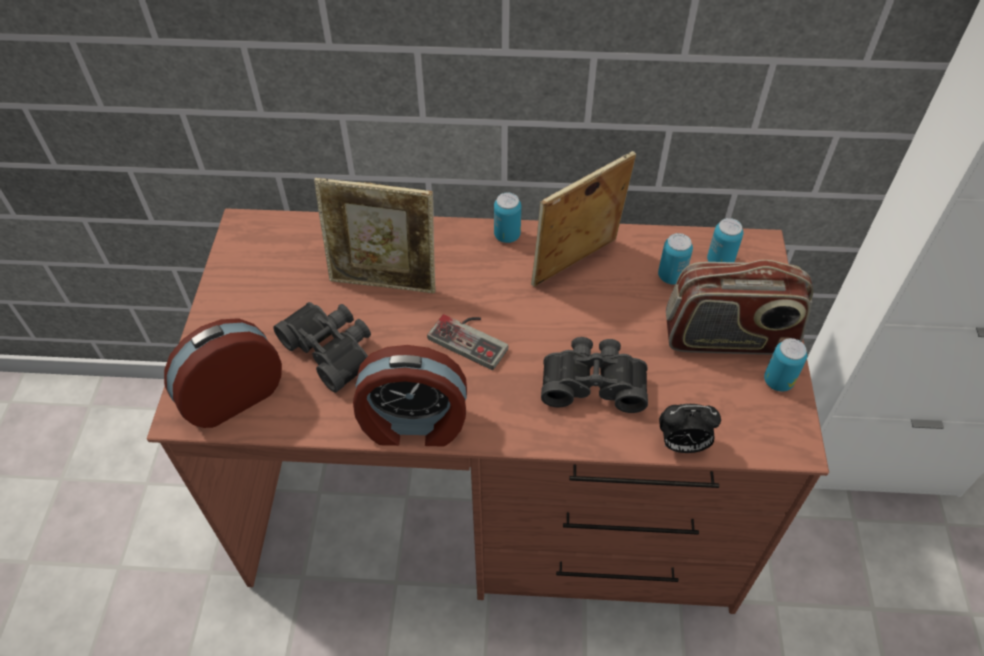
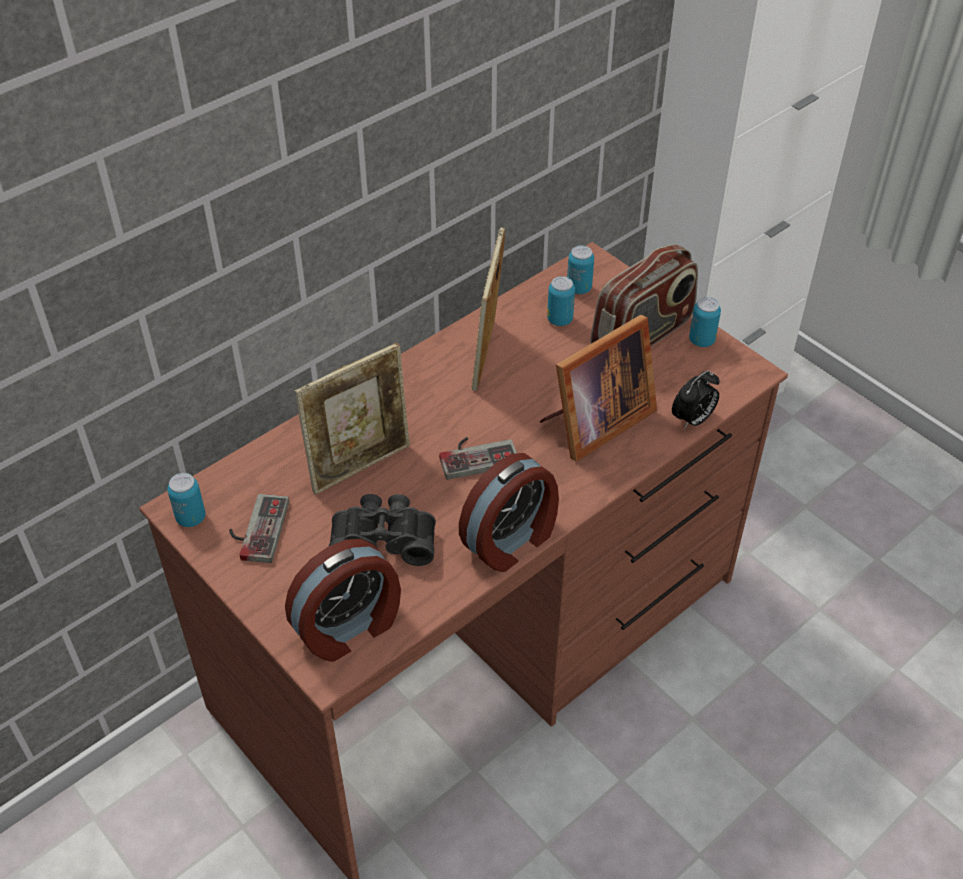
camera: 45 degrees left, 5 degrees down
alarm clock [164,318,282,428] -> alarm clock turned 135 degrees counterclockwise [285,539,401,662]
can [494,193,521,243] -> can moved to [167,473,205,527]
black binoculars [541,337,648,413] -> picture frame [540,315,657,462]
none -> game controller [229,494,289,563]

